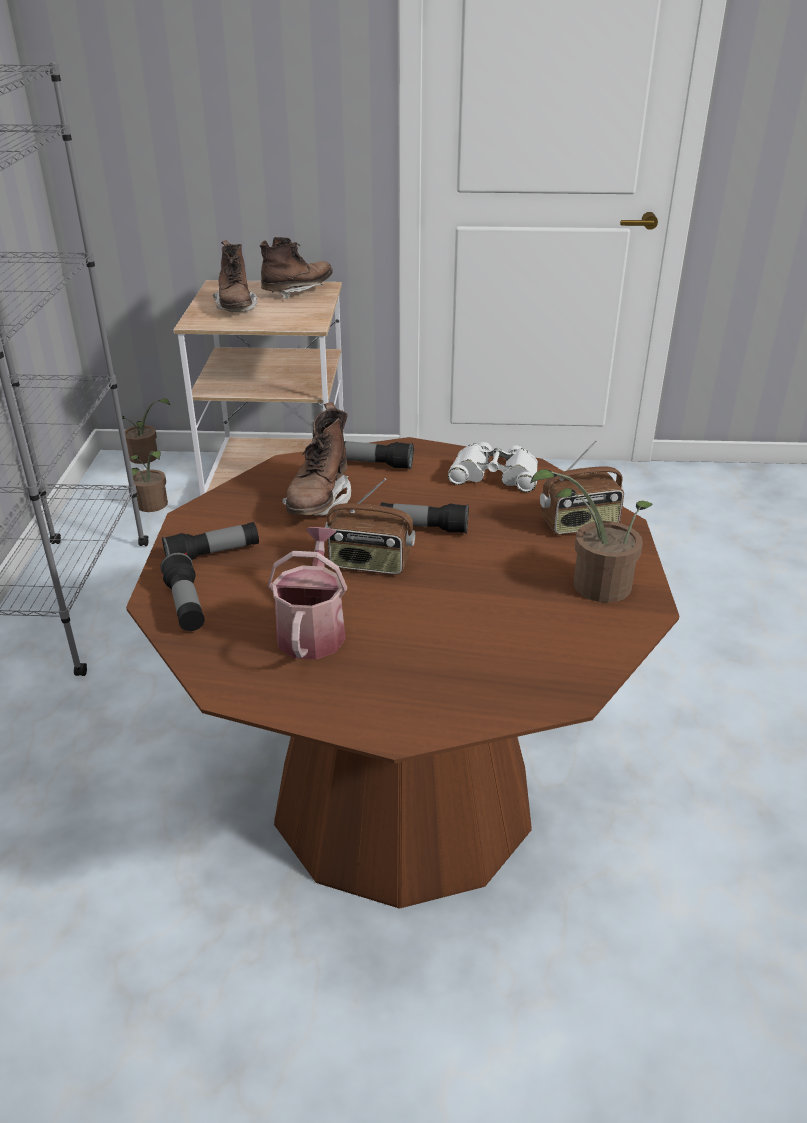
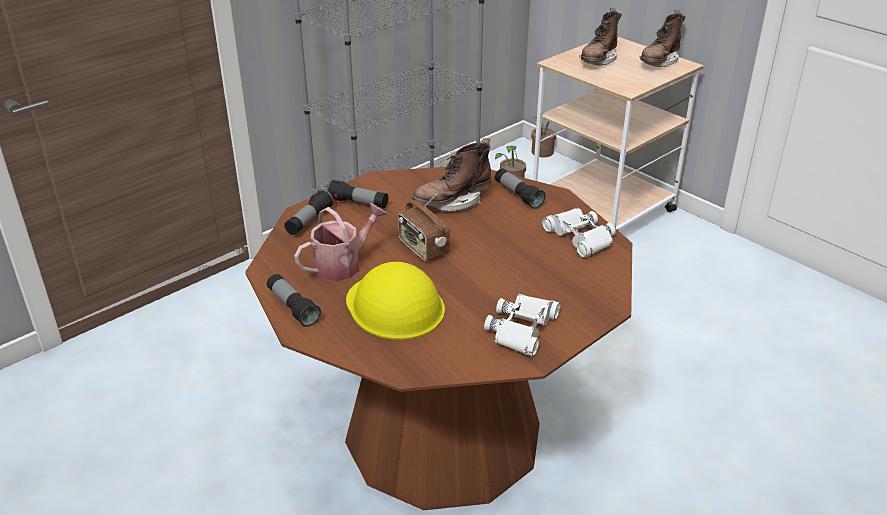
camera: 45 degrees right, 0 degrees up
brown boot [260,237,333,299] -> brown boot turned 120 degrees clockwise [639,10,686,67]
flashlight [380,502,469,534] -> flashlight moved to [267,274,321,327]
potted plant [530,469,653,603] -> white binoculars [484,294,560,357]
radio [540,440,624,535] -> none
none -> yellow hard hat [346,262,445,340]

